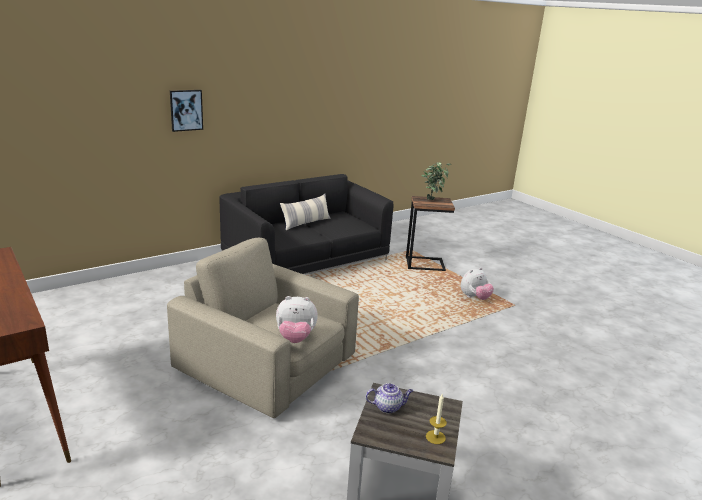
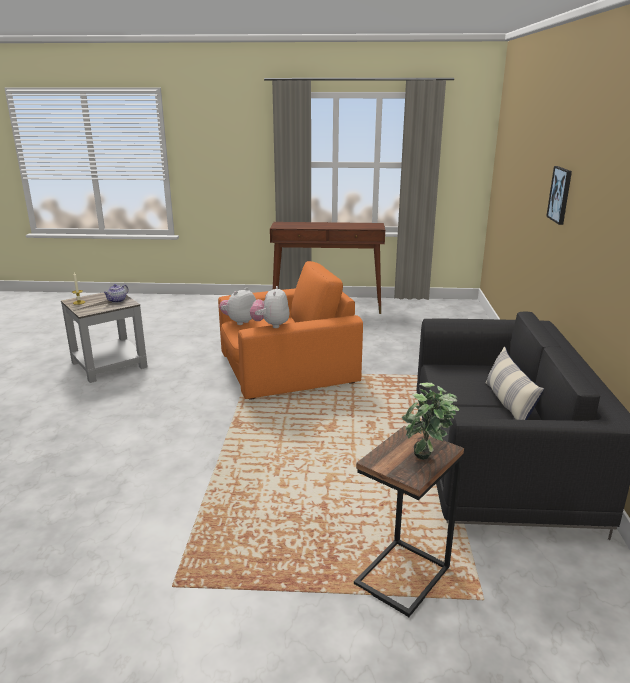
camera: 130 degrees right, 0 degrees up
beige armchair [167,238,359,418] -> orange armchair [218,261,363,399]
plush toy [461,267,494,300] -> plush toy moved to [250,286,289,328]

